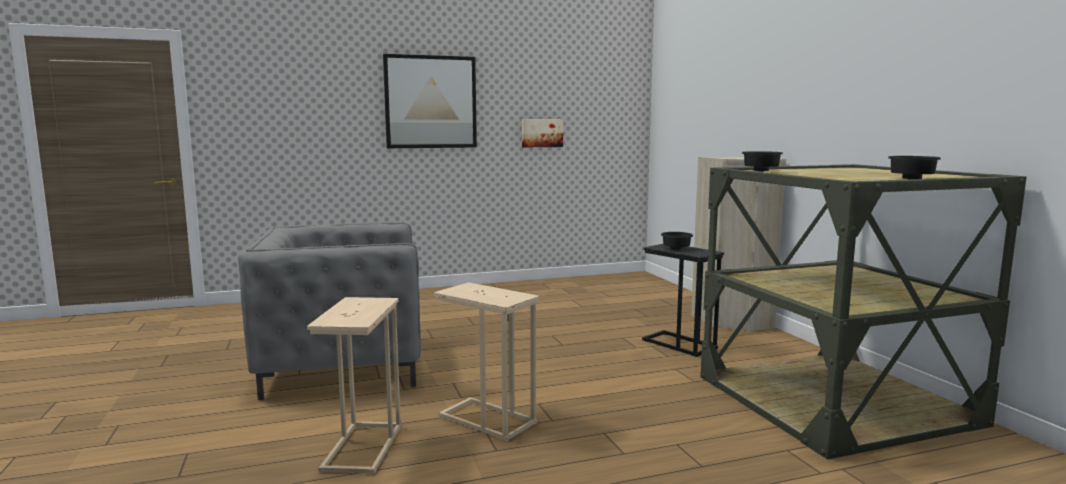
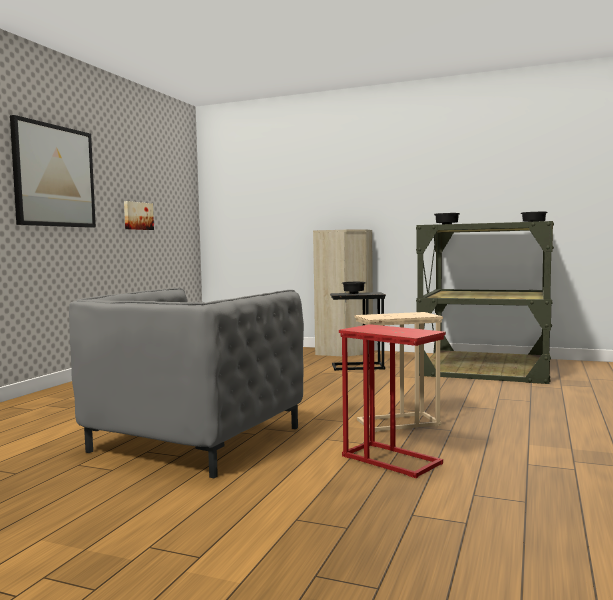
camera: 50 degrees left, 5 degrees down
beige side table [307,297,401,474] -> red side table [339,324,446,478]

